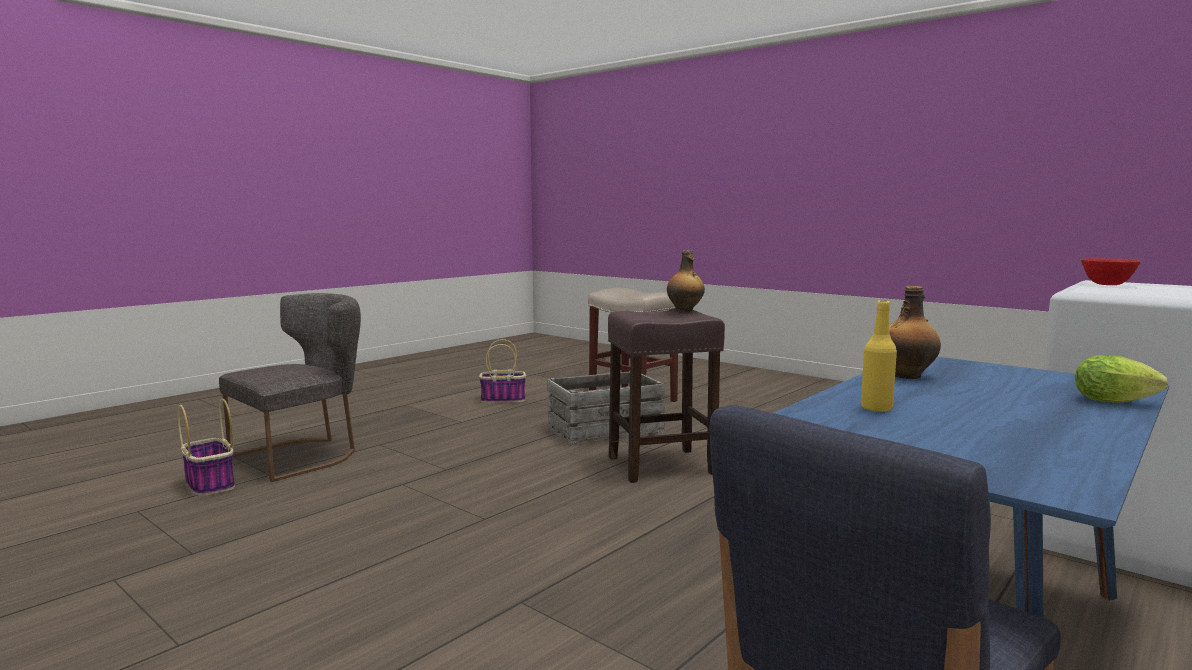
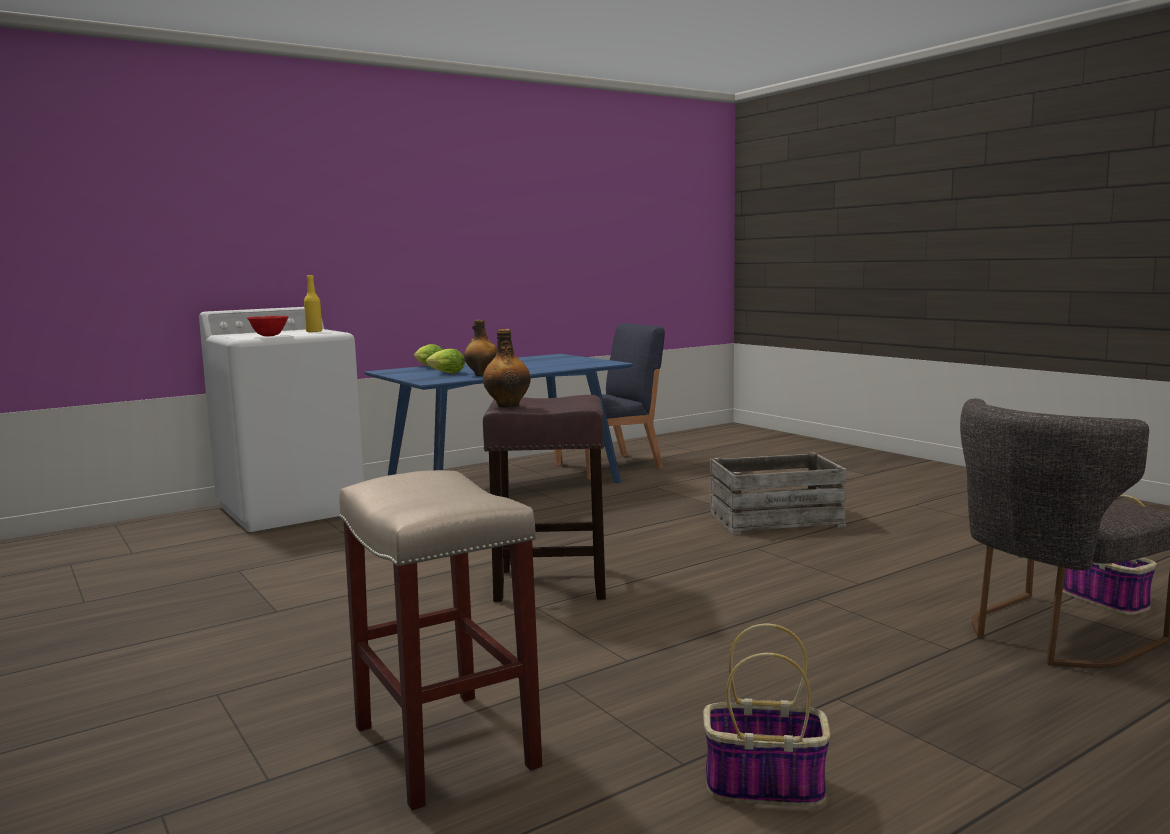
camera: 165 degrees left, 0 degrees up
crate [547,372,665,446] -> crate moved to [711,453,846,535]
yellow bottle [861,300,897,412] -> yellow bottle moved to [304,275,322,332]
none -> lettuce [426,349,465,373]

